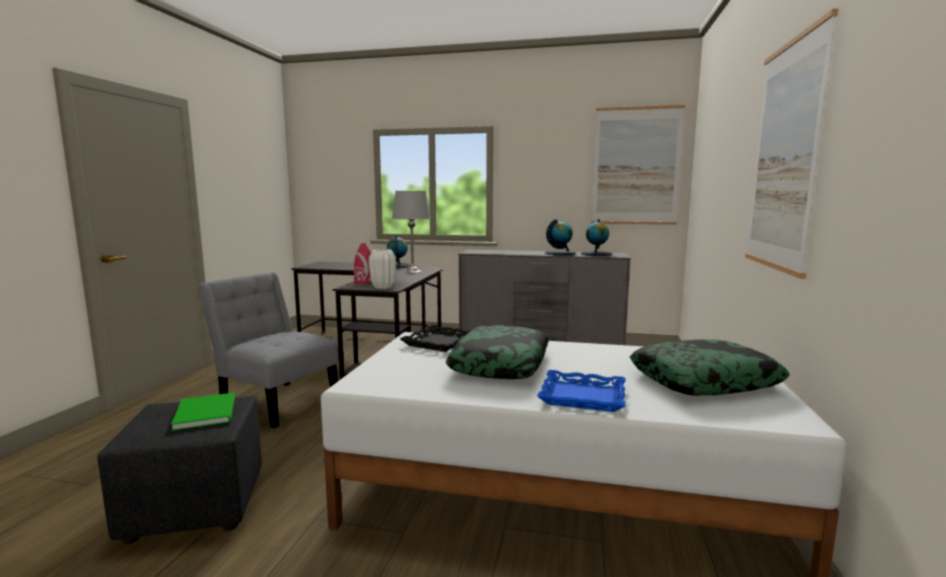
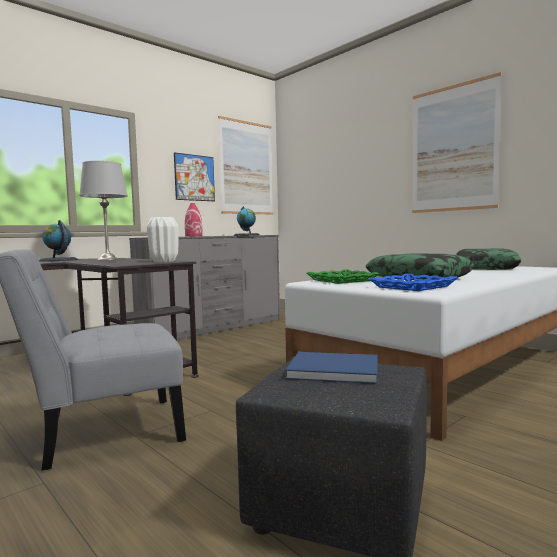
camera: 55 degrees left, 5 degrees down
green book [171,393,235,431] -> blue book [286,352,378,384]
red vase [354,243,372,284] -> red vase moved to [185,203,203,237]
black tray [400,325,471,352] -> green tray [307,269,379,284]
blue tray [537,370,626,412] -> blue tray moved to [369,274,458,291]
globe [545,219,577,256] -> none
none -> picture [174,152,215,201]

